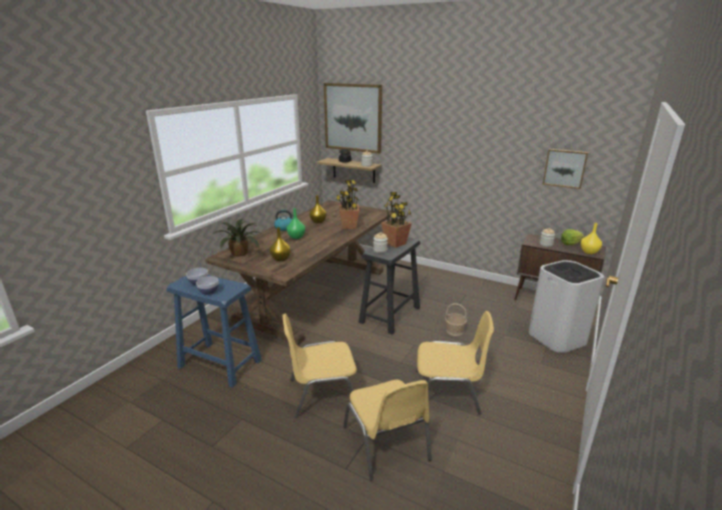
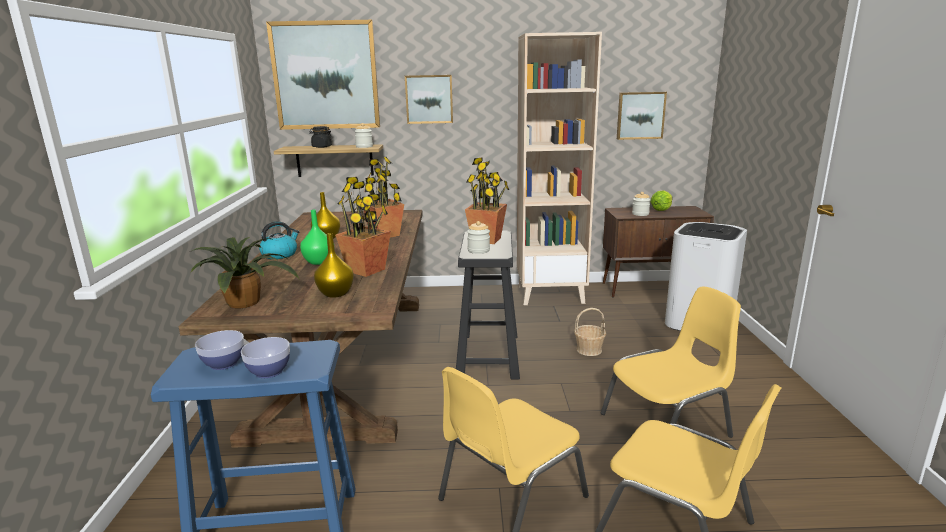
camera: 30 degrees left, 5 degrees down
yellow vase [581,223,602,254] -> none
none -> potted plant [335,177,391,277]
none -> picture [405,75,453,124]
none -> beige bookcase [517,32,602,305]

